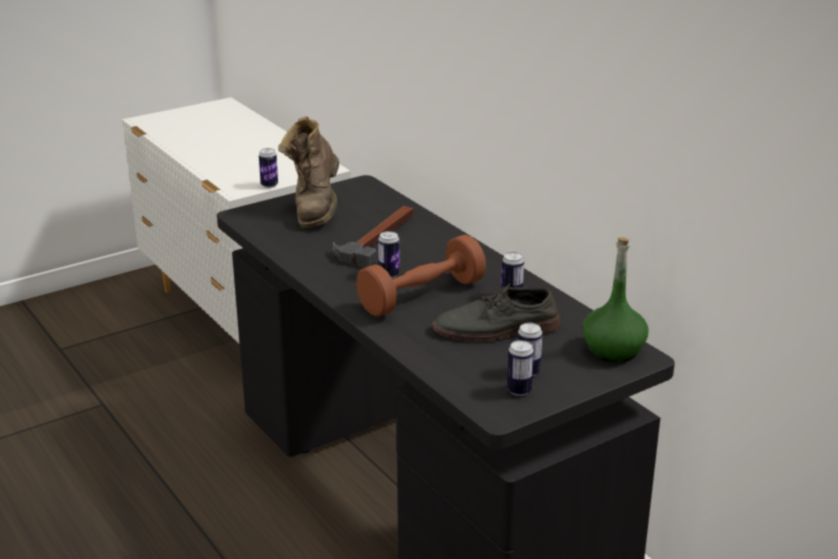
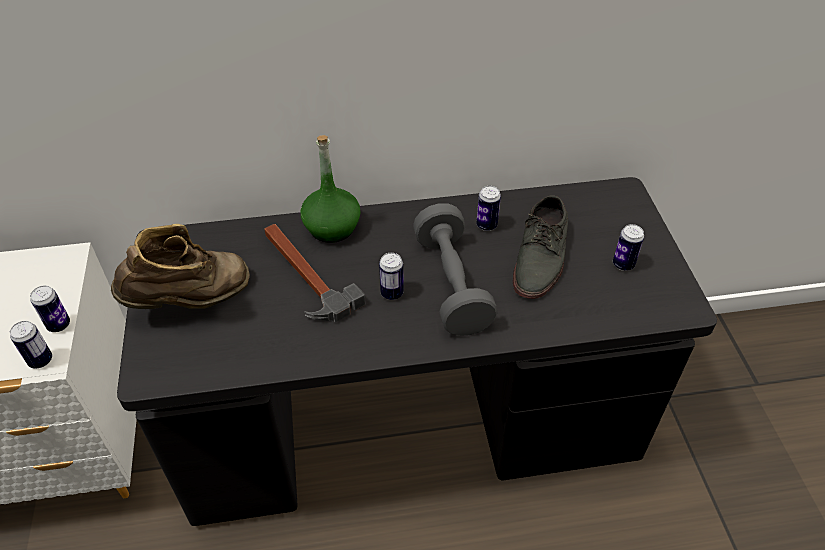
camera: 65 degrees left, 20 degrees up
brown boot [278,116,339,228] -> brown boot turned 60 degrees counterclockwise [111,224,250,309]
brown dumbbell [356,234,486,317] -> grey dumbbell [413,203,498,336]
can [507,340,534,396] -> can moved to [10,321,52,369]
green bottle [582,237,649,362] -> green bottle moved to [301,135,361,243]

